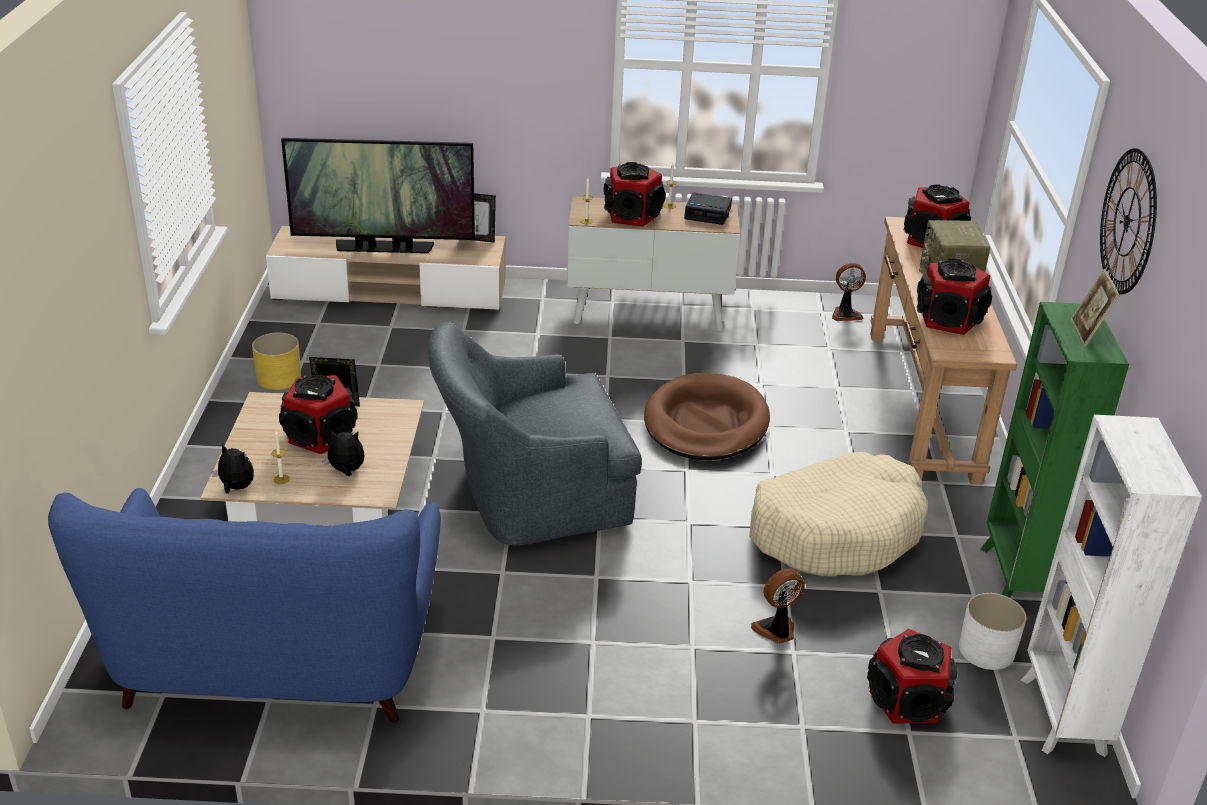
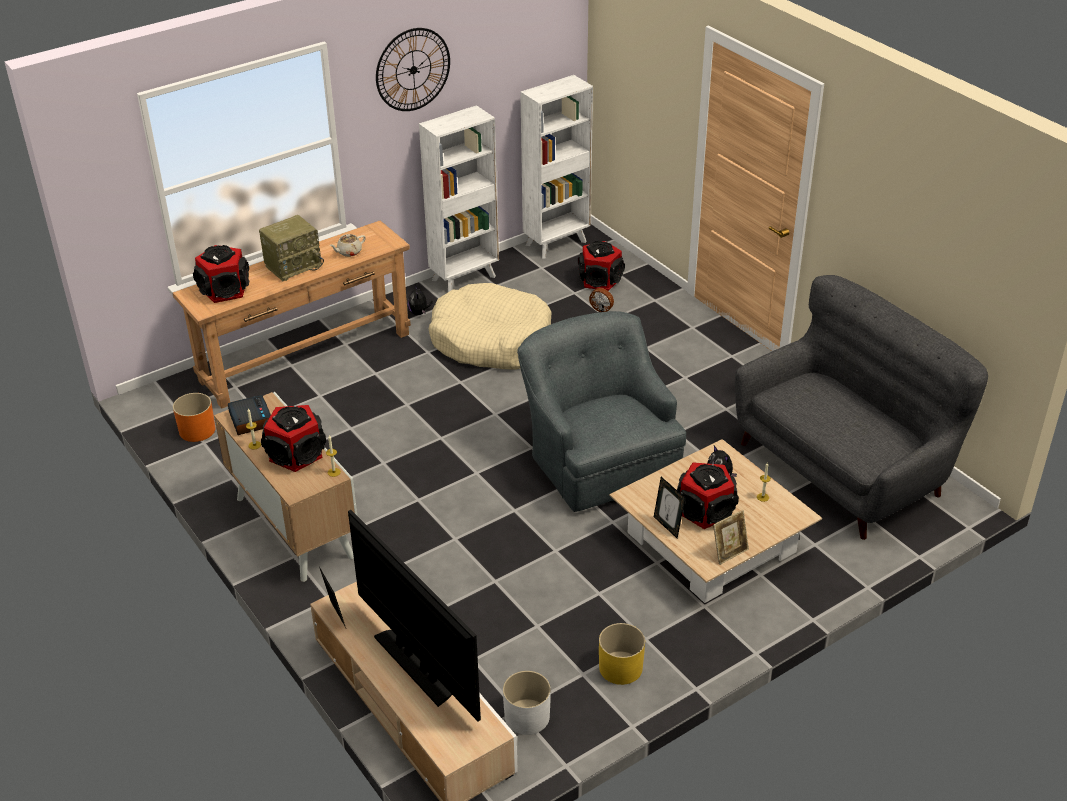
camera: 125 degrees left, 5 degrees up
blue sofa [48,488,441,723] -> grey sofa [735,275,988,540]
plush toy [211,443,254,494] -> plush toy moved to [408,285,433,315]
grey armchair [427,321,642,546] -> grey armchair turned 150 degrees counterclockwise [517,311,686,512]
brown dog bed [644,373,770,460] -> none
fan [832,263,866,321] -> orange planter [173,393,215,442]
speaker [917,259,992,335] -> beige teapot [329,234,366,257]
white planter [959,593,1026,670] -> white planter moved to [503,671,551,735]
green bookcase [980,302,1129,598] -> white bookcase [419,105,499,292]
picture frame [1071,269,1120,347] -> picture frame moved to [713,510,749,565]

